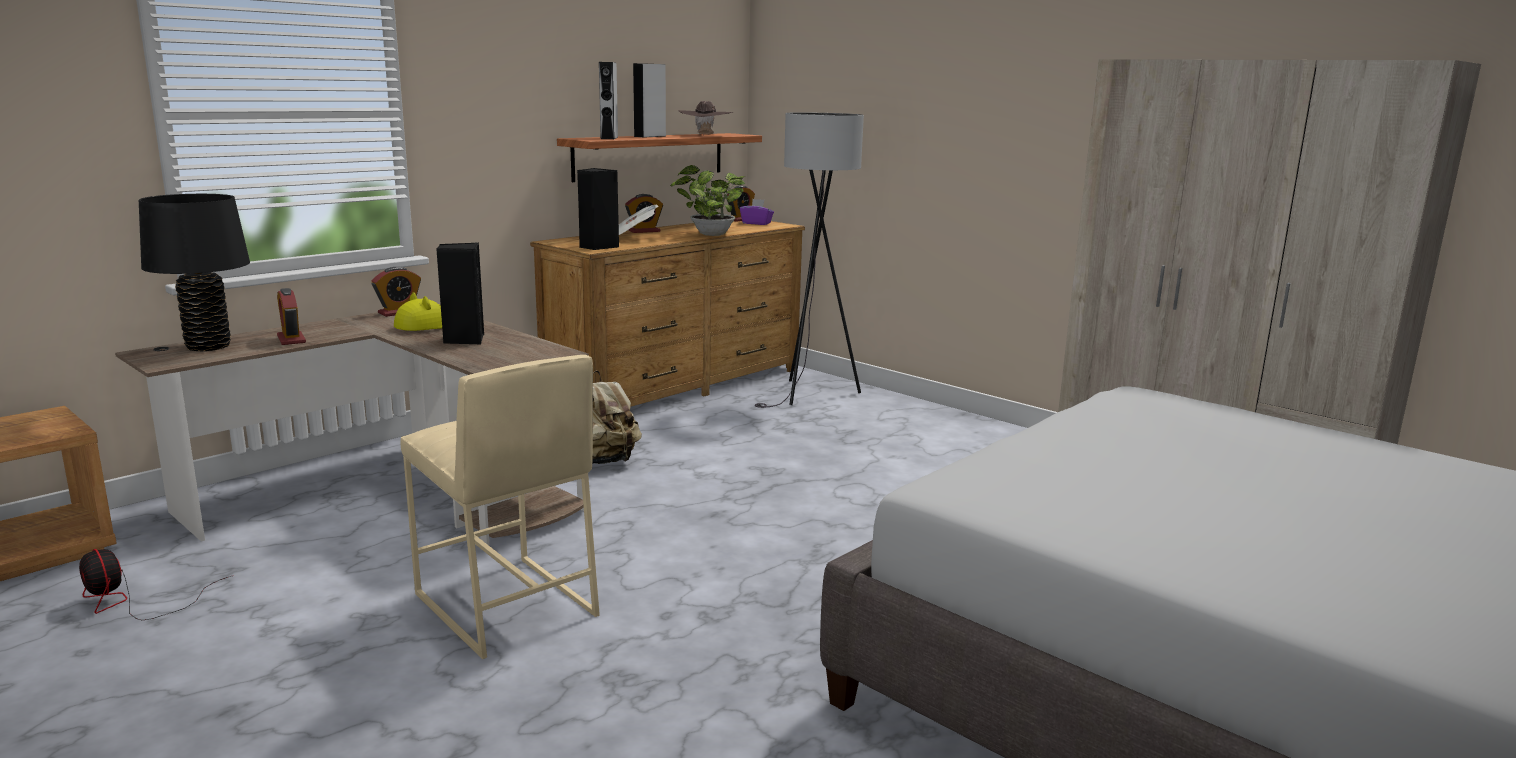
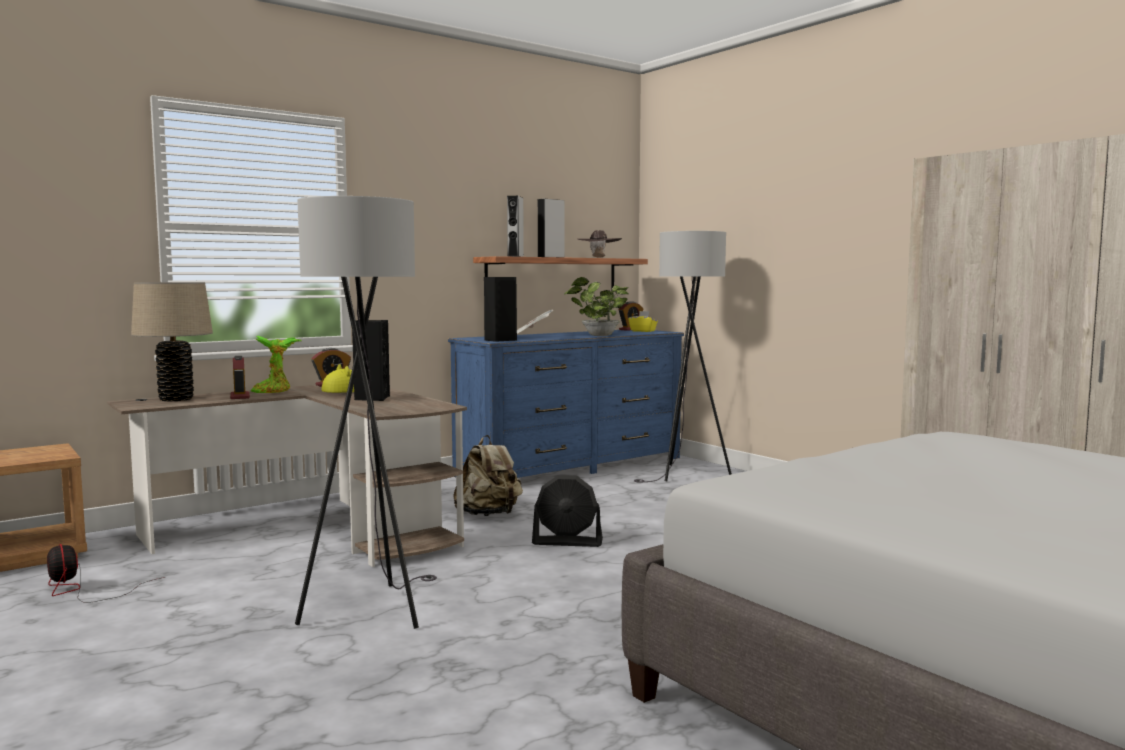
camera: 10 degrees right, 10 degrees down
black table lamp [139,194,250,351] -> beige table lamp [131,282,213,401]
beige stool [400,355,600,659] -> grey floor lamp [295,196,437,629]
brown dresser [530,221,805,407] -> blue dresser [448,330,684,478]
alarm clock [625,194,663,233] -> none
purple tissue box [740,199,774,225] -> yellow tissue box [628,311,658,332]
none -> potted plant [251,336,302,393]
none -> black fan [532,475,603,547]

